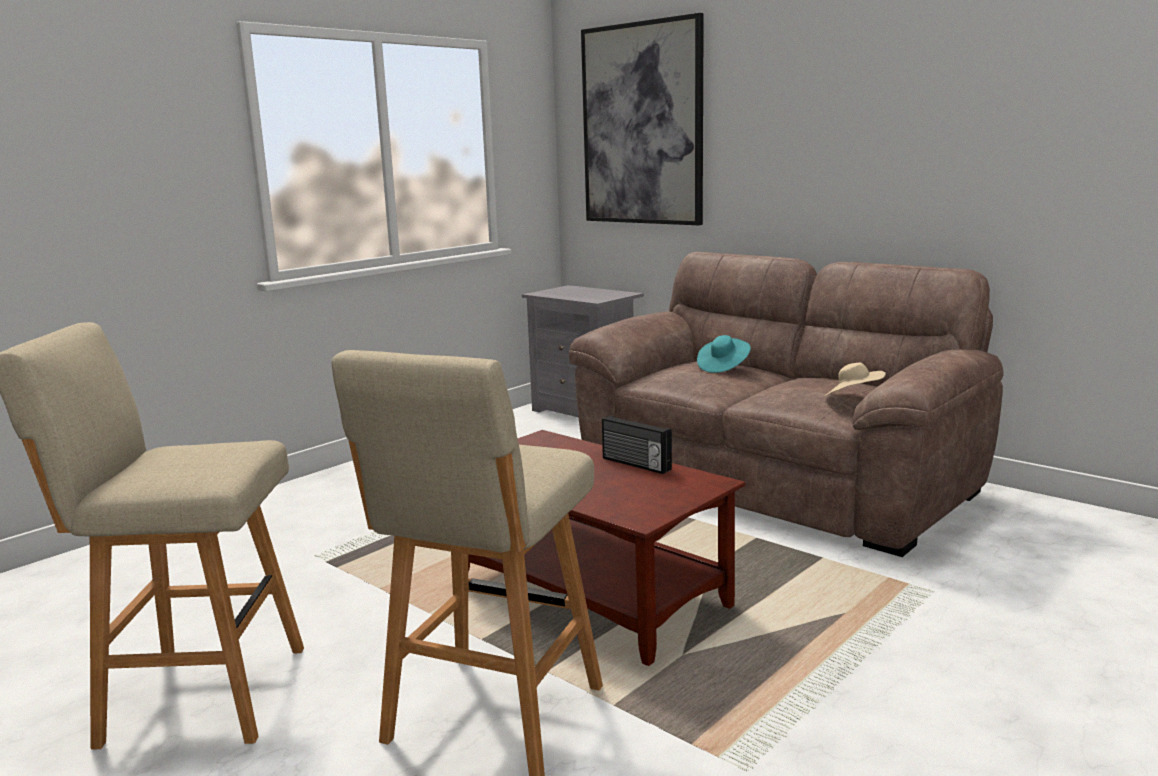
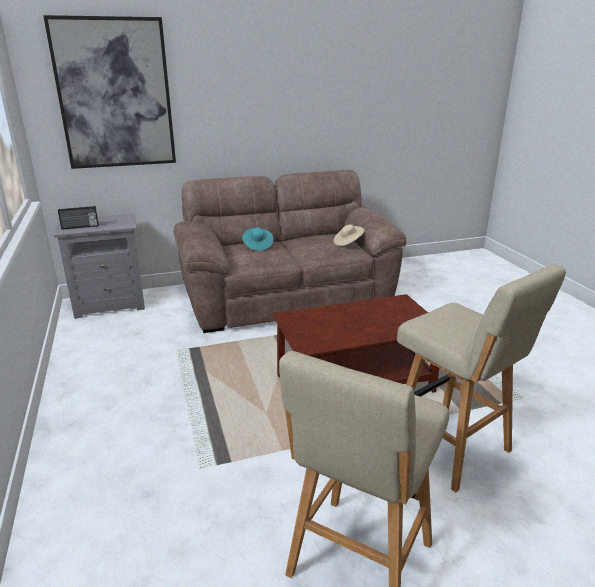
camera: 60 degrees left, 10 degrees up
radio [602,416,672,474] -> radio moved to [58,206,99,230]

